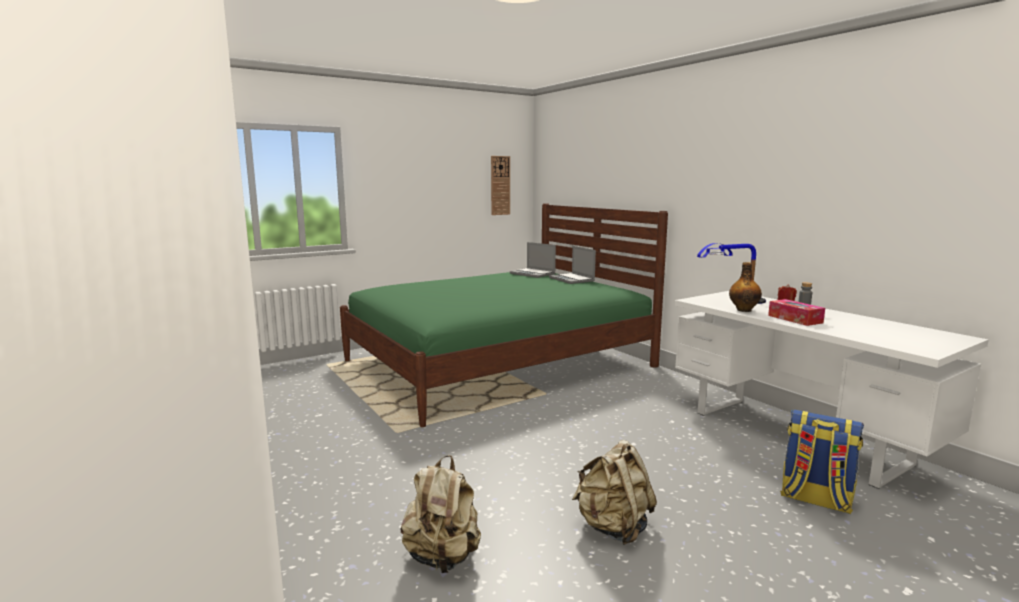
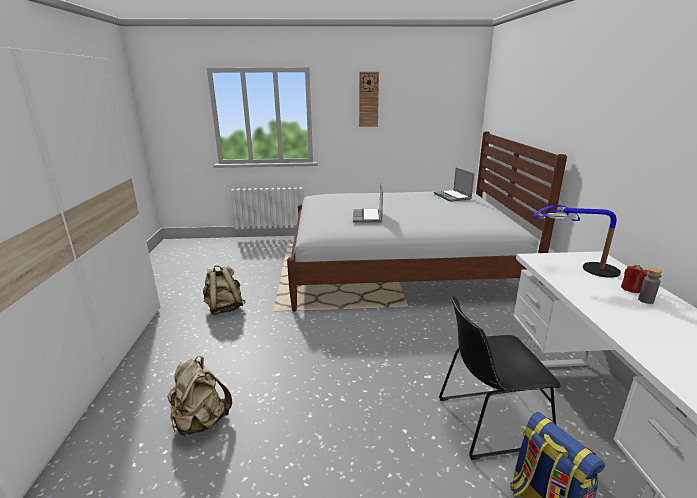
camera: 30 degrees right, 10 degrees up
green bed [340,203,668,427] -> white bed [287,131,567,312]
wall clock [491,156,510,215] -> wall clock moved to [359,72,379,127]
laptop [549,246,596,284] -> laptop moved to [353,183,383,223]
beige backpack [572,440,657,545] -> beige backpack moved to [203,265,245,315]
bottle [729,262,762,312] -> none
tissue box [768,299,825,326] -> none
none -> black chair [439,295,561,460]

